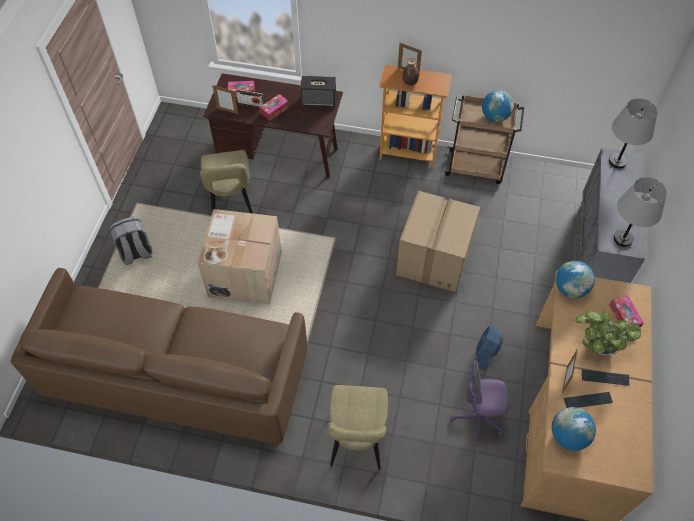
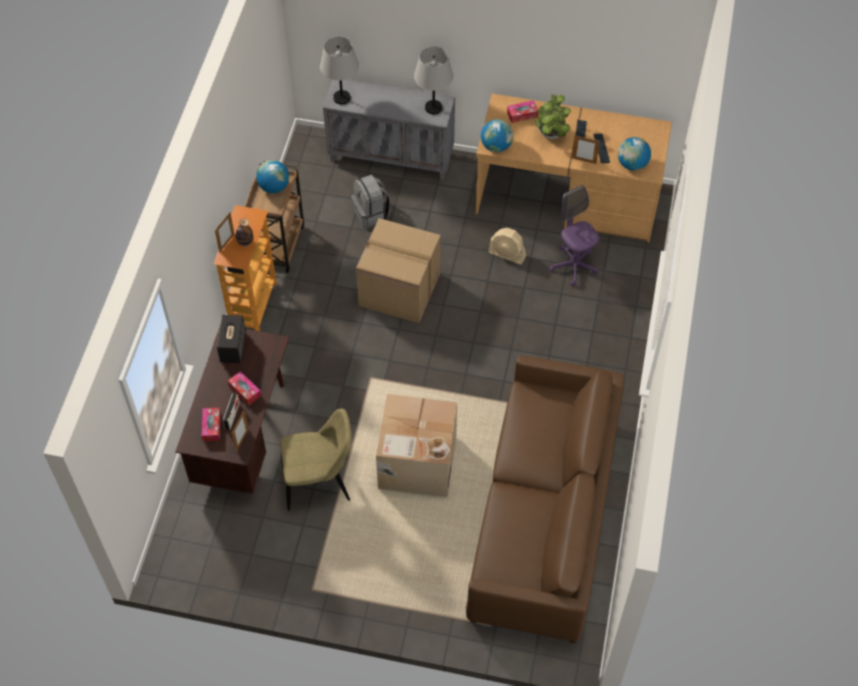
camera: 90 degrees left, 0 degrees up
grey backpack [109,217,152,265] -> grey backpack moved to [351,175,391,228]
beige chair [328,385,388,469] -> none
purple office chair [450,360,510,446] -> purple office chair turned 150 degrees clockwise [550,185,600,286]
blue fan [475,326,503,371] -> beige fan [488,228,526,265]

